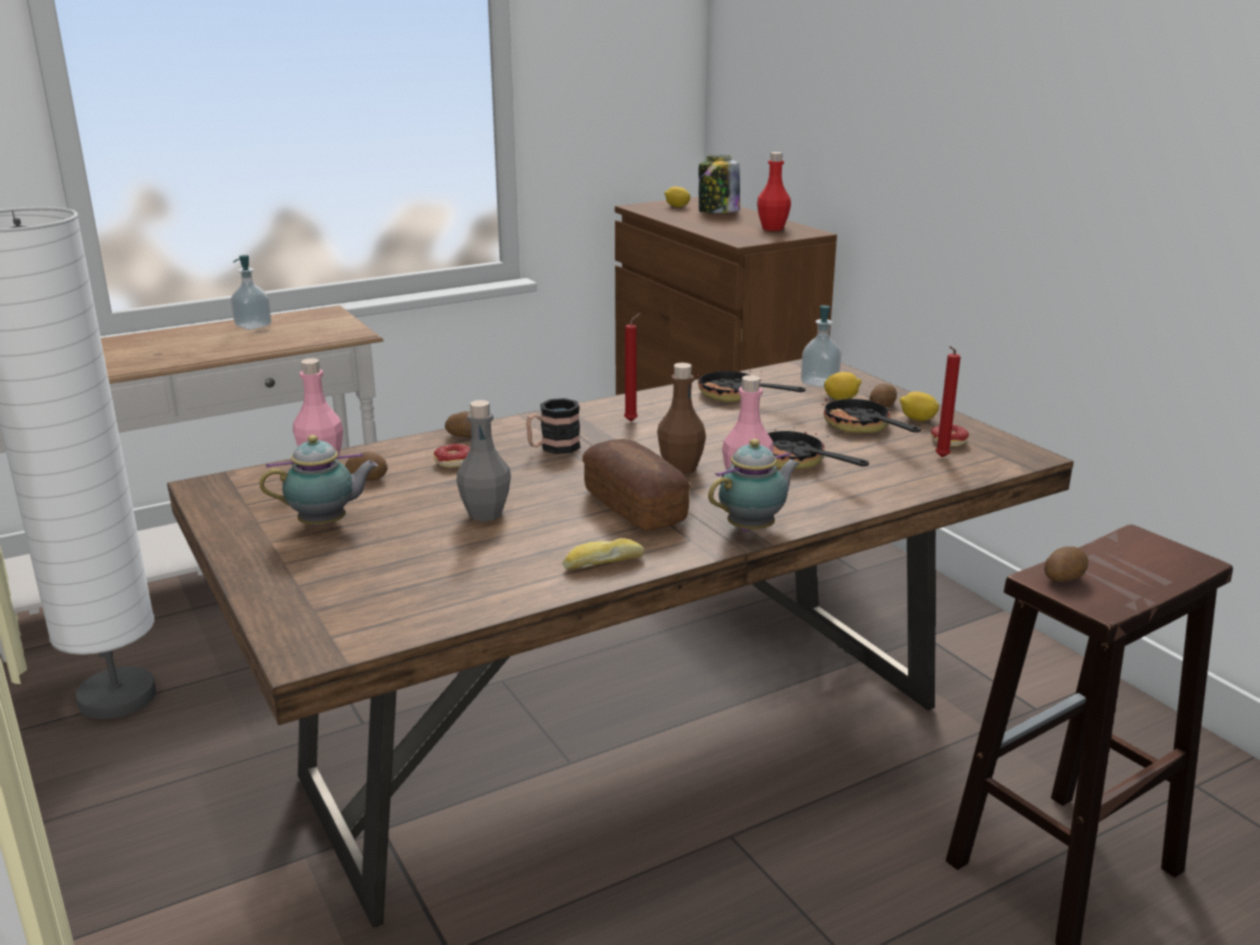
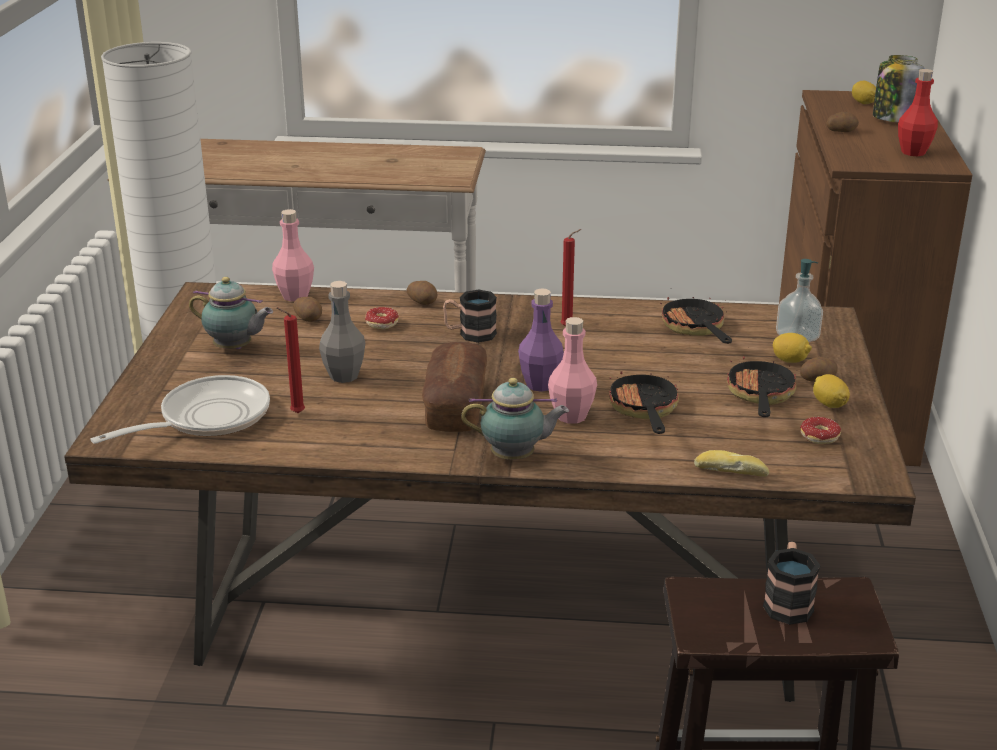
camera: 35 degrees right, 5 degrees up
soap dispenser [231,255,272,330] -> none
bread [563,538,644,569] -> bread moved to [694,450,769,477]
brown bottle [657,363,706,475] -> purple bottle [518,288,564,392]
red candle [935,346,961,457] -> red candle moved to [276,308,305,413]
potato [1044,546,1088,582] -> potato moved to [826,112,859,132]
none -> frying pan [90,375,270,444]
none -> mug [763,542,821,625]

